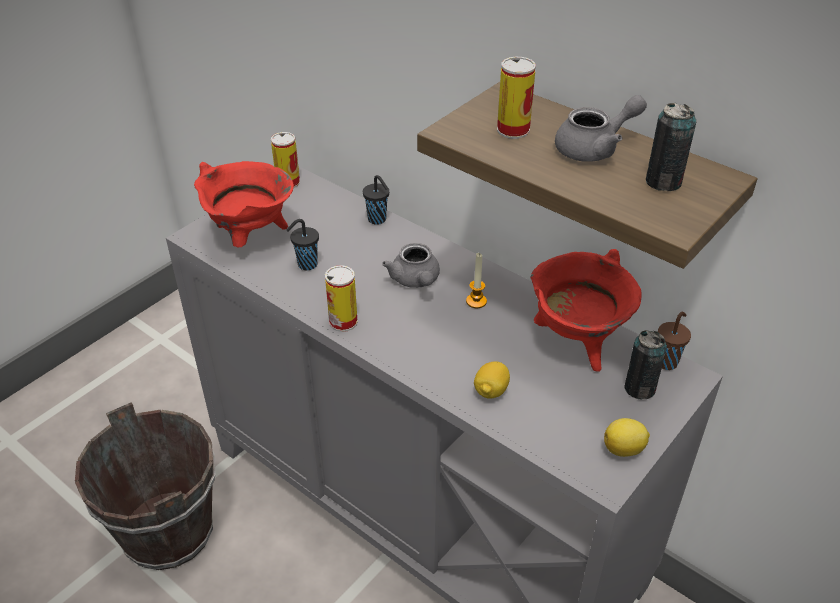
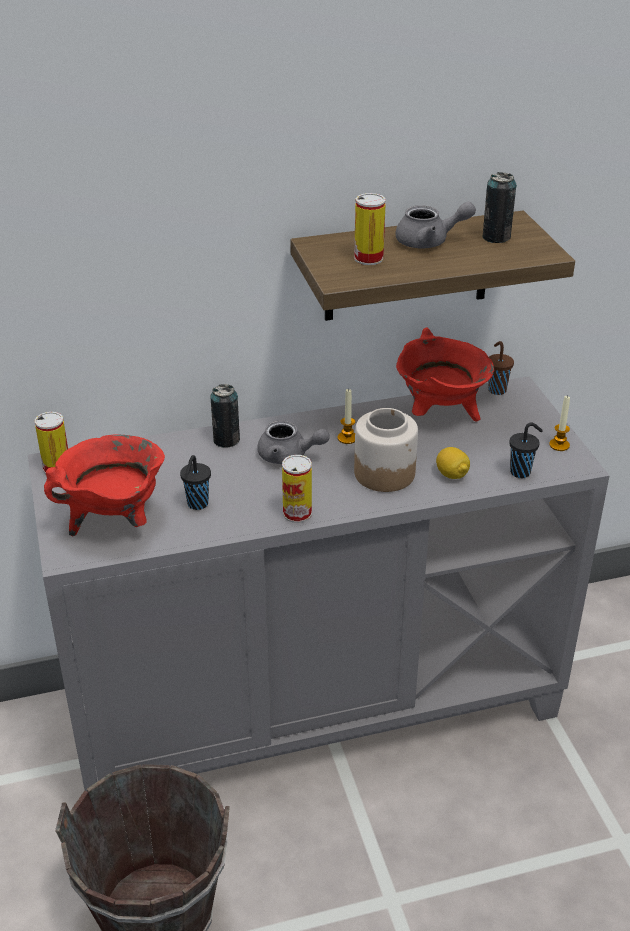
camera: 55 degrees left, 5 degrees down
black cup [363,175,389,225] -> black cup moved to [509,422,543,478]
grey teapot [555,95,647,162] -> grey teapot turned 75 degrees clockwise [395,201,476,249]
lemon [604,418,650,457] -> candle [549,395,570,451]
can [625,330,667,400] -> can moved to [210,384,240,448]
none -> jar [354,408,418,492]

